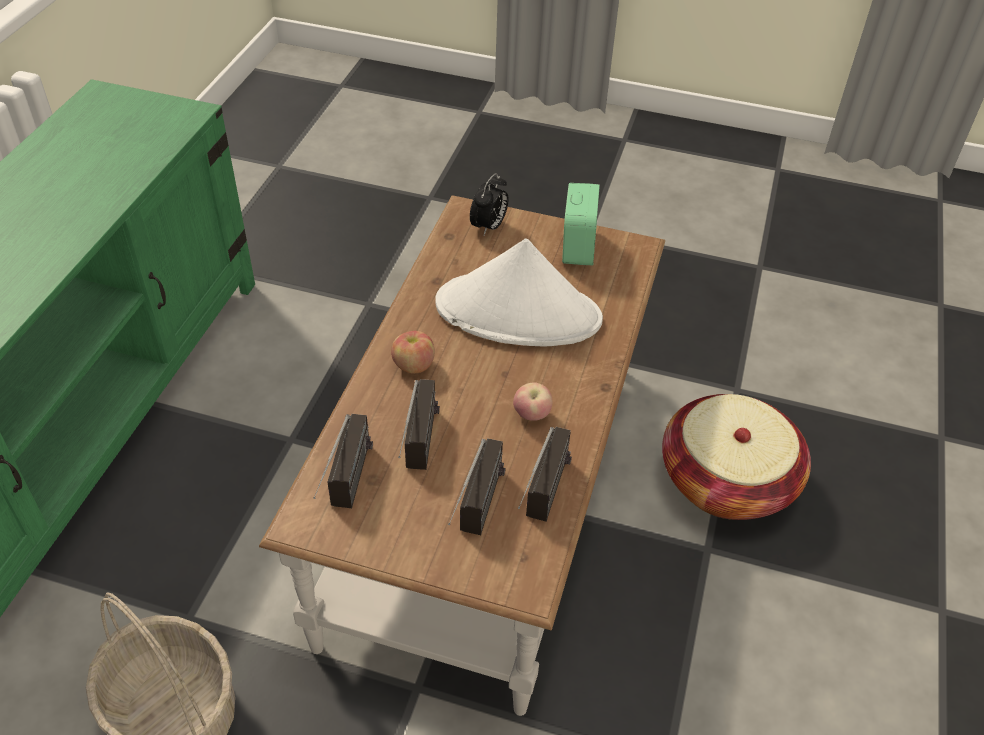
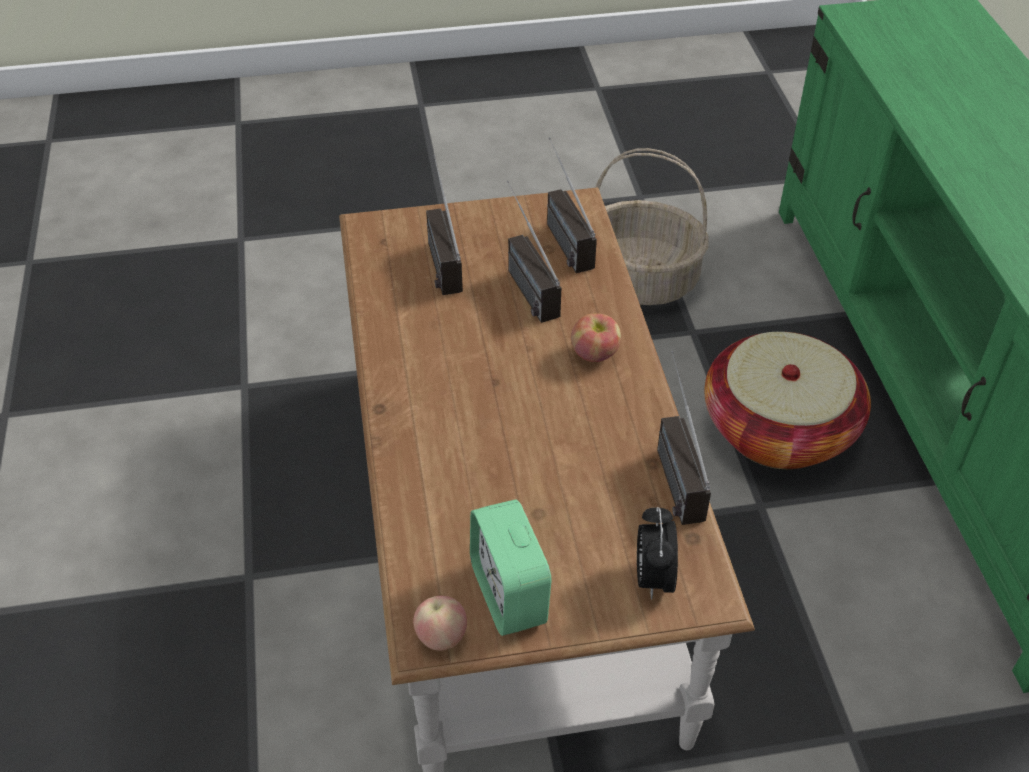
camera: 155 degrees right, 0 degrees up
white hat [435,239,603,346] -> none
apple [513,382,552,421] -> apple moved to [413,596,467,651]
radio [518,427,572,522] -> radio moved to [657,351,711,525]
basket [662,394,811,520] -> basket moved to [704,332,871,469]

